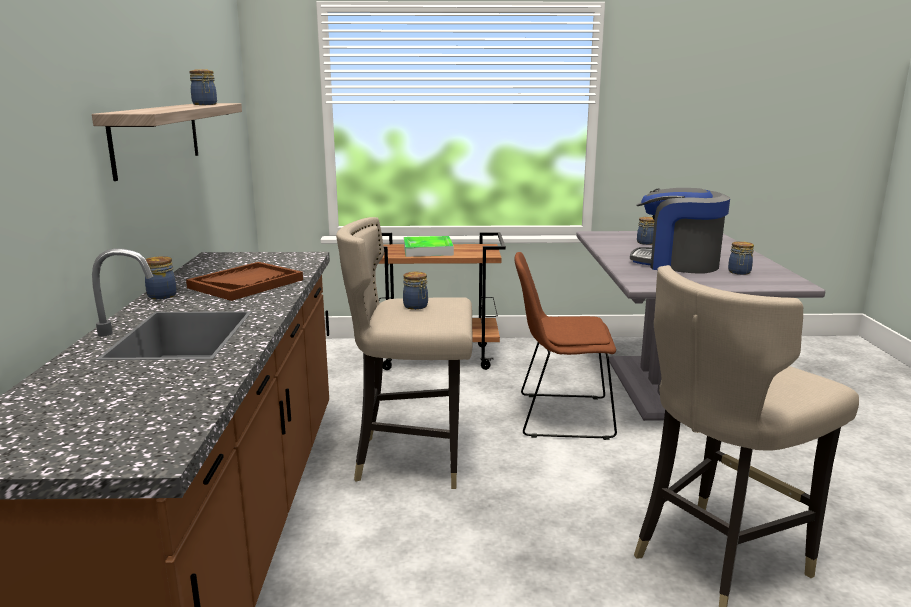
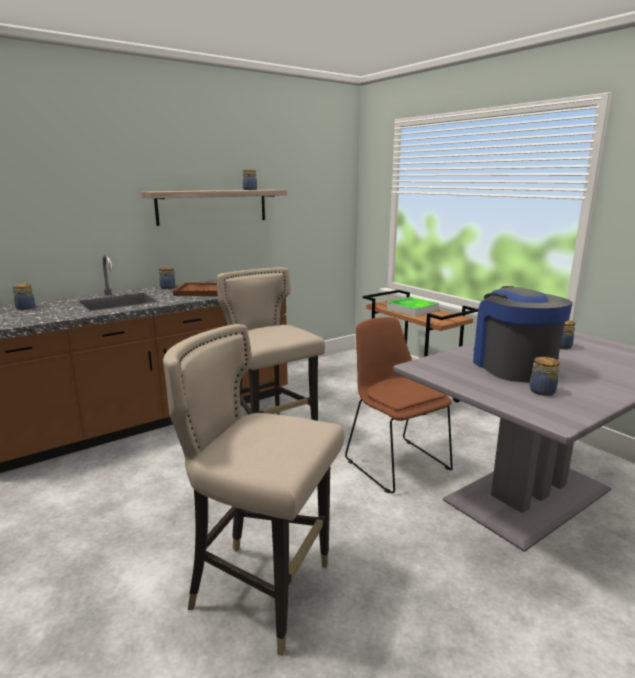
camera: 55 degrees right, 0 degrees up
jar [403,271,428,310] -> jar moved to [12,284,35,310]

